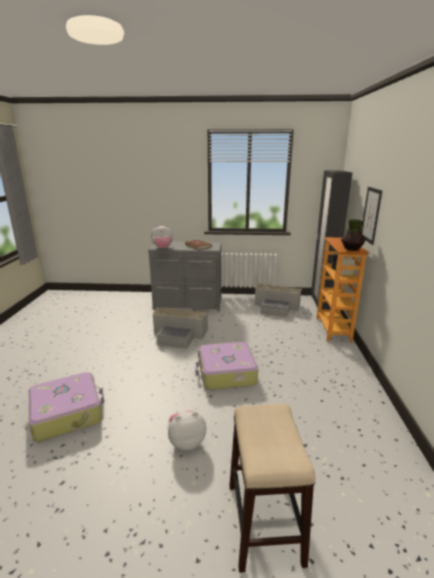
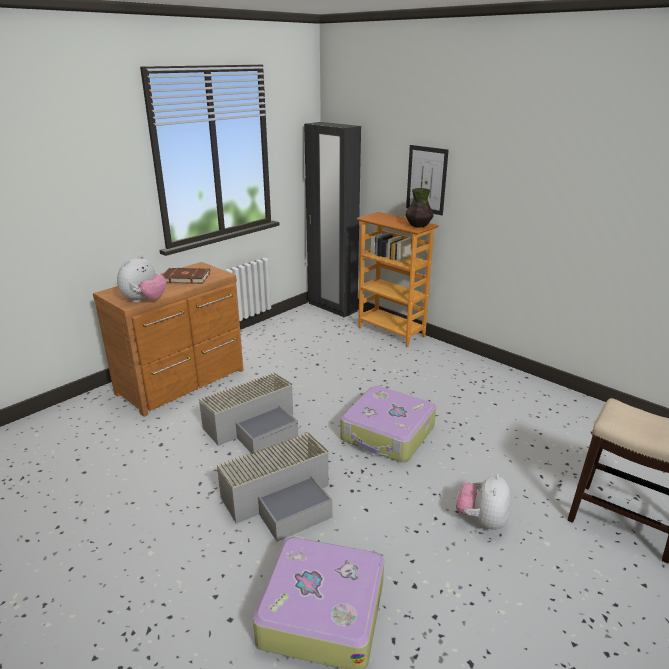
camera: 50 degrees left, 5 degrees up
grey dresser [148,242,222,311] -> brown dresser [93,262,244,417]
grey storage box [255,283,301,317] -> grey storage box moved to [217,433,333,542]

